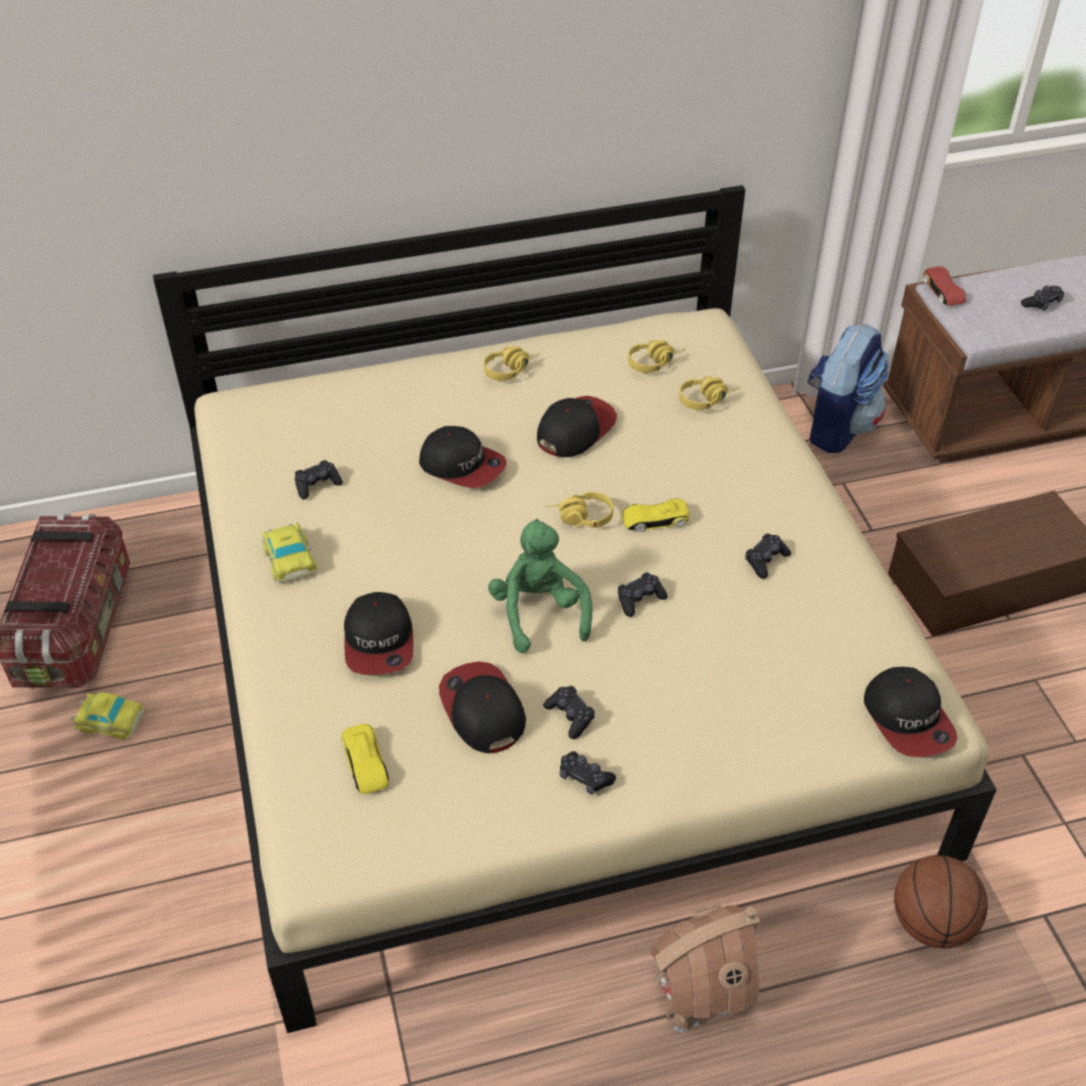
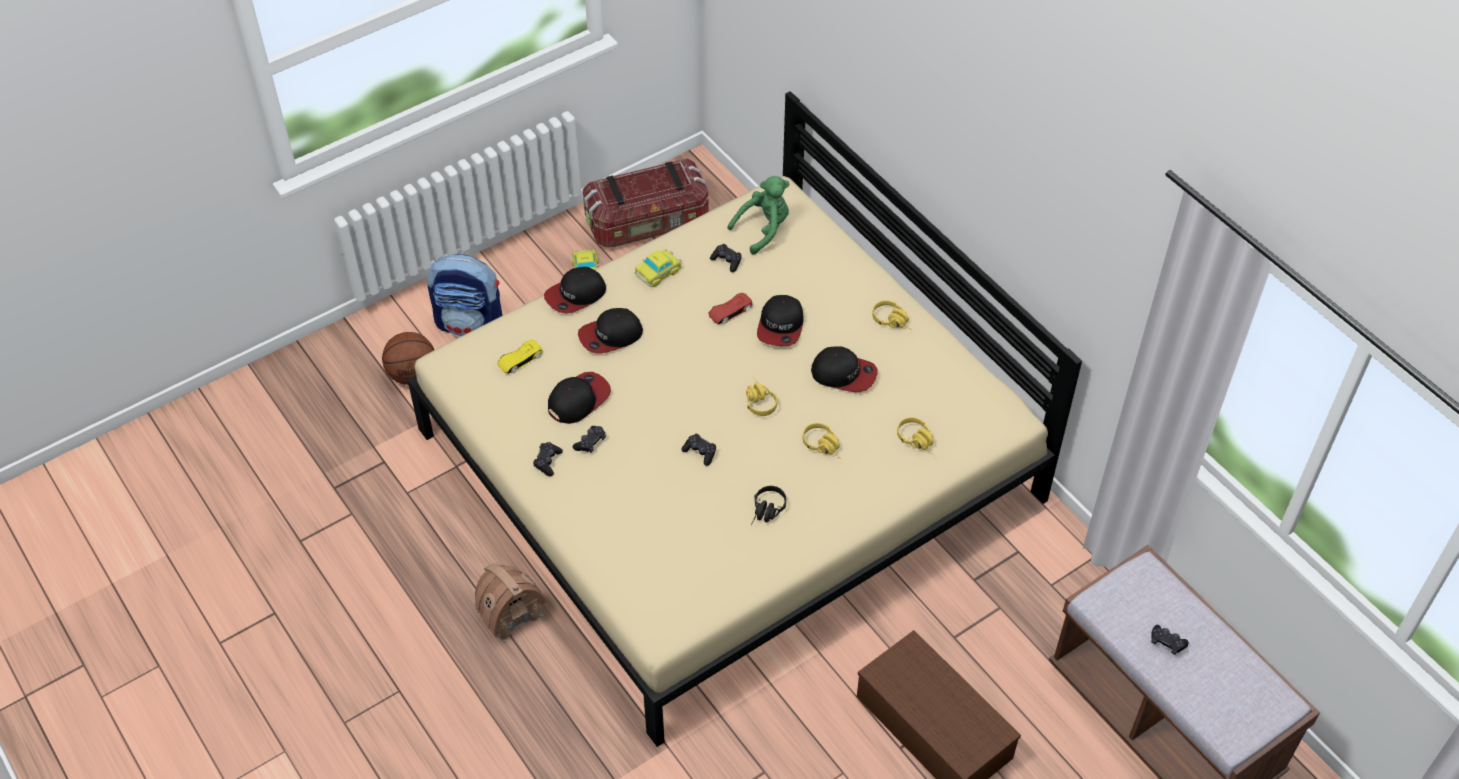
camera: 70 degrees right, 5 degrees up
green plush toy [488,519,593,653] -> green plush toy moved to [727,176,790,254]
yellow toy car [622,499,689,532] -> none
yellow headphones [628,340,686,373] -> yellow headphones moved to [802,423,841,459]
black game controller [745,533,791,579] -> black headphones [751,486,786,525]
backpack [808,324,888,453] -> backpack moved to [427,254,503,337]
cap [864,667,958,757] -> cap moved to [544,267,606,314]
basketball [894,855,988,949] -> basketball moved to [382,332,434,385]
red toy car [923,266,966,306] -> red toy car moved to [708,293,753,324]

